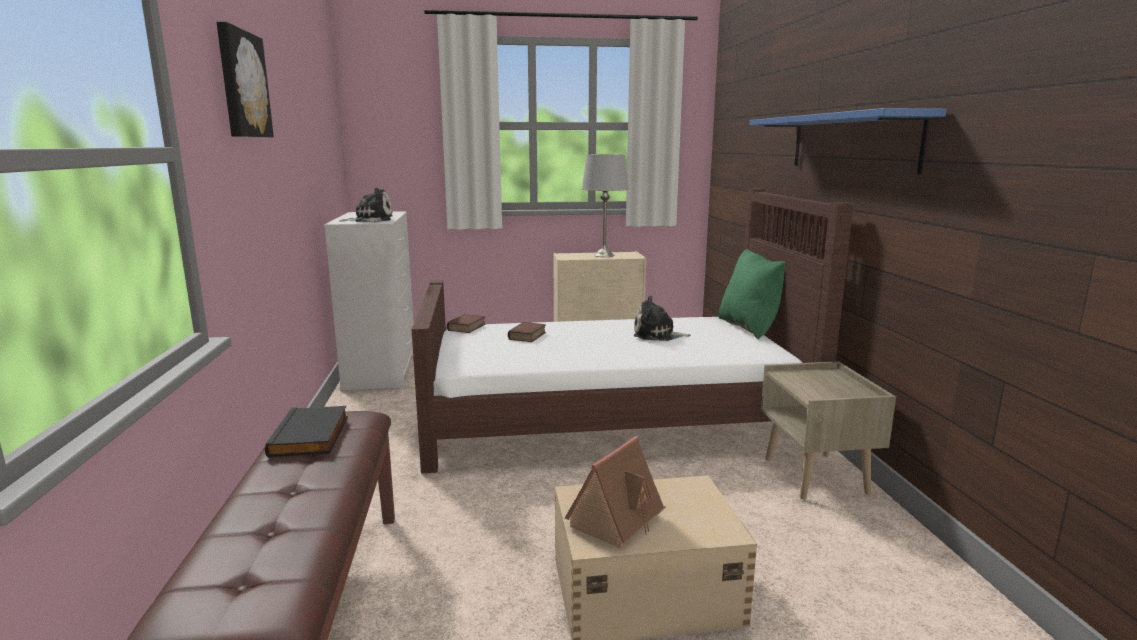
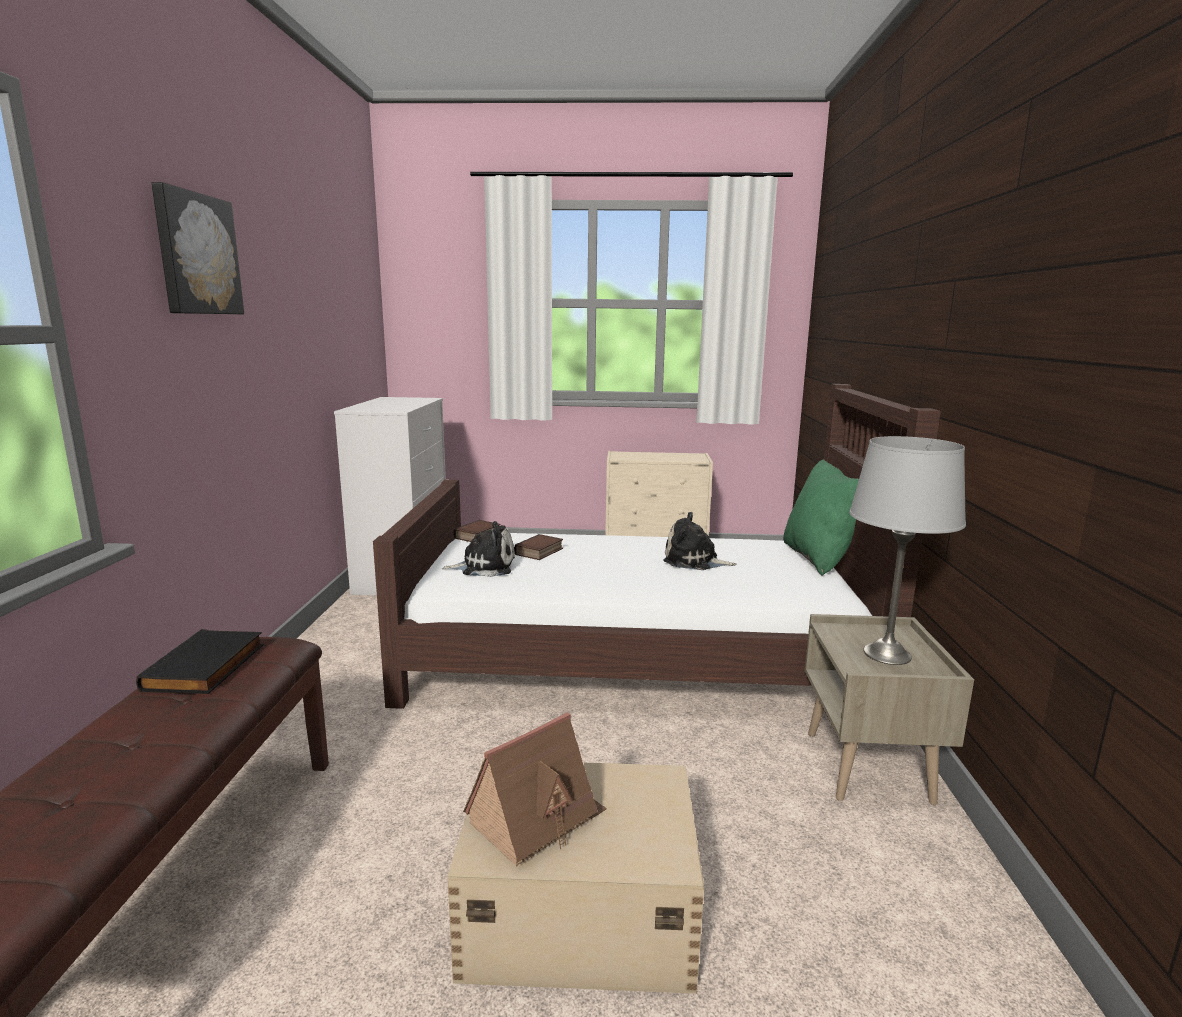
camera: 10 degrees right, 0 degrees up
plush toy [340,188,393,222] -> plush toy moved to [441,521,515,577]
grey table lamp [581,154,629,257] -> grey table lamp moved to [849,436,966,665]
blue shelf [749,108,947,174] -> none

